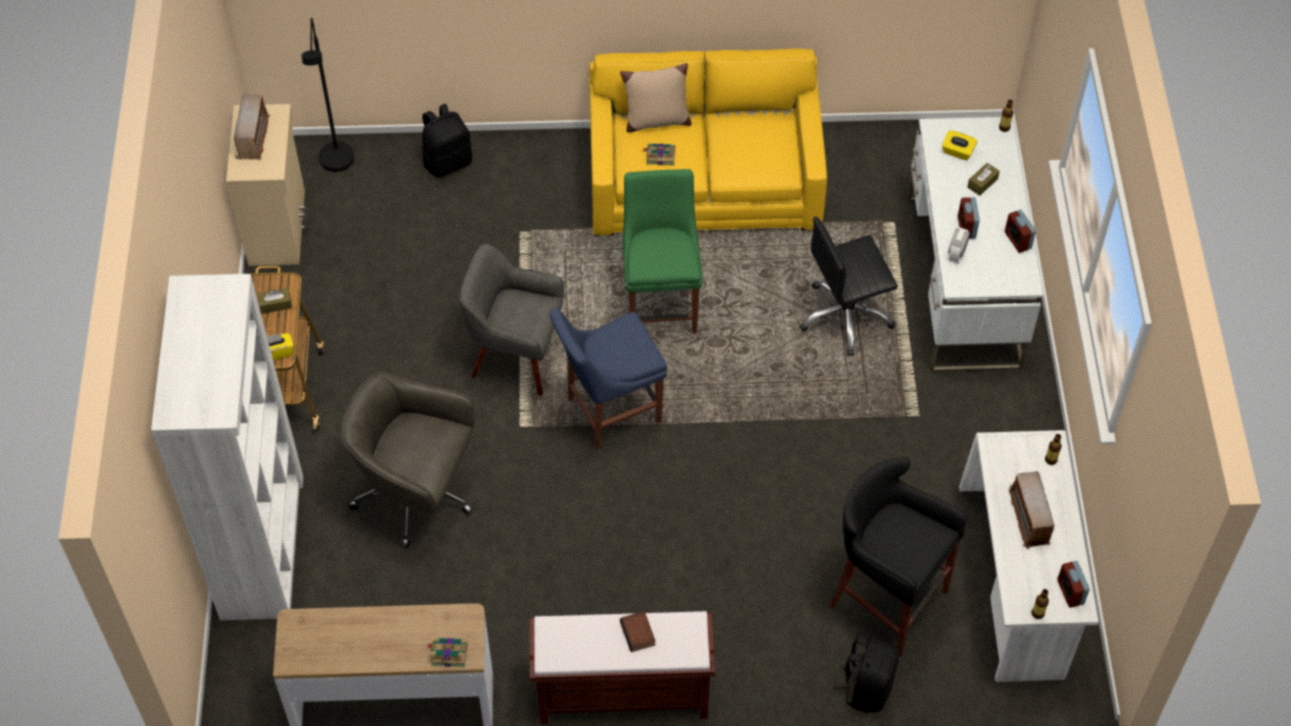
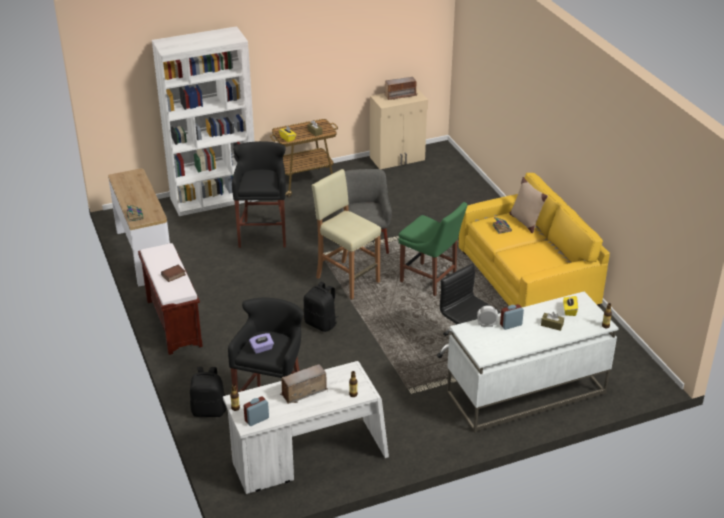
camera: 70 degrees right, 20 degrees down
black floor lamp [301,18,354,172] -> none
grey office chair [341,372,475,549] -> black stool [232,141,286,248]
black backpack [422,104,472,178] -> black backpack moved to [303,282,338,332]
blue chair [550,308,667,449] -> beige stool [311,169,381,299]
green chair [623,169,703,333] -> green chair turned 60 degrees clockwise [398,202,467,296]
alarm clock [1005,210,1036,253] -> none
none -> purple tissue box [249,333,274,354]

